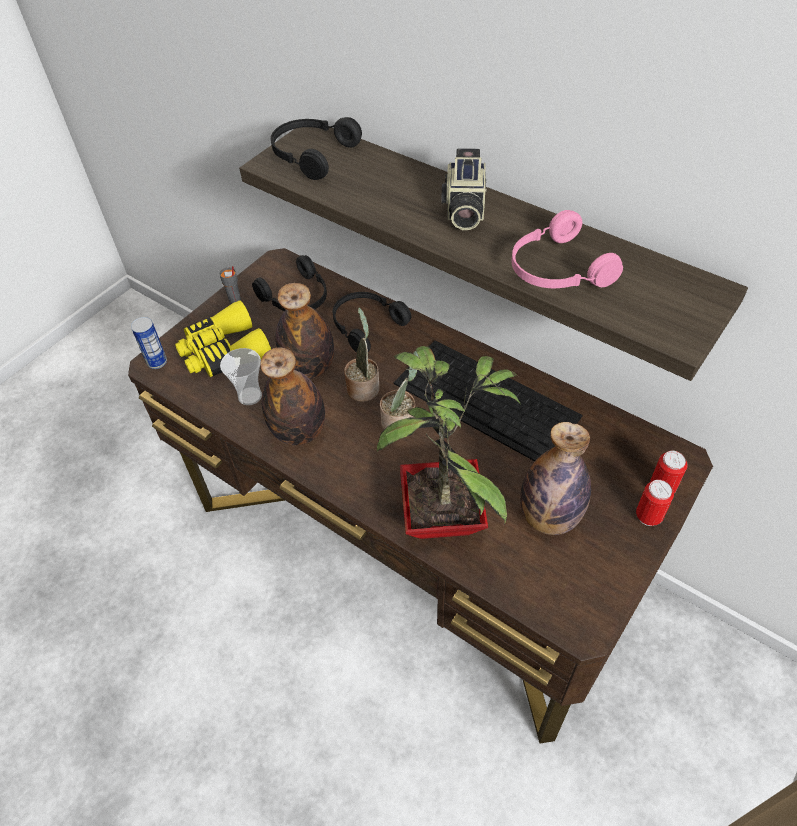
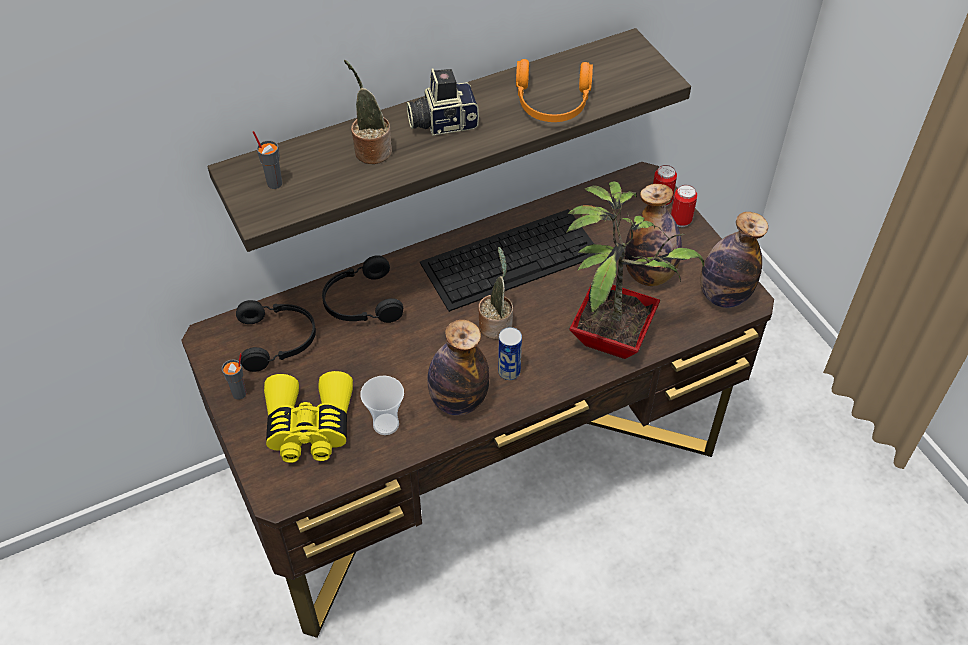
camera: 65 degrees left, 0 degrees up
can [131,317,167,369] -> can moved to [498,327,522,380]
black headphones [271,117,362,180] -> grey cup [253,131,282,189]
bottle [275,283,334,379] -> bottle moved to [700,212,768,308]
potted plant [344,308,380,402] -> potted plant moved to [344,60,392,164]
camera [441,148,487,230] -> camera turned 135 degrees clockwise [407,69,479,136]
pink headphones [512,210,623,288] -> orange headphones [516,59,593,122]

